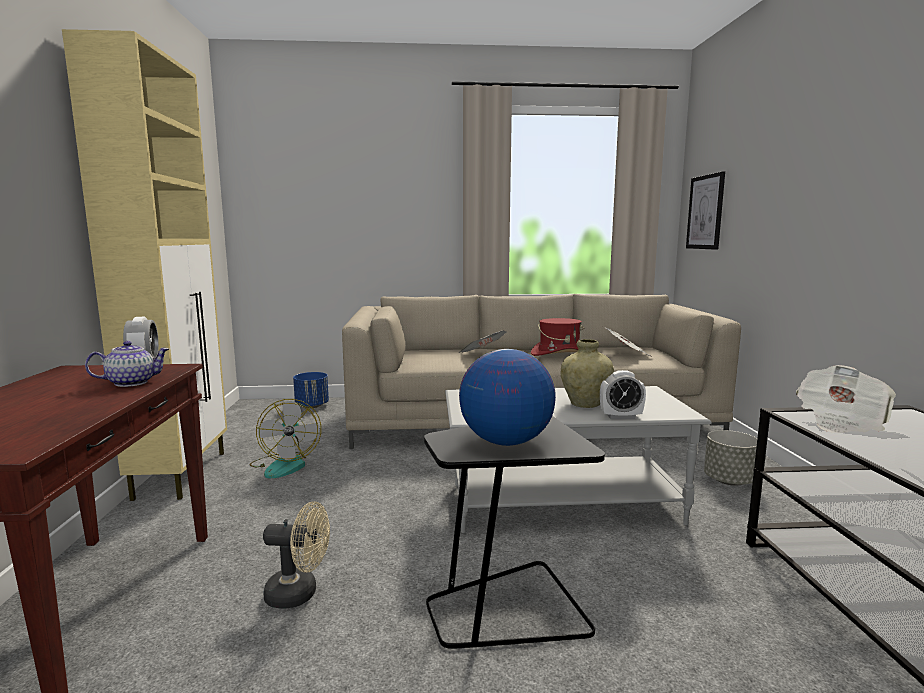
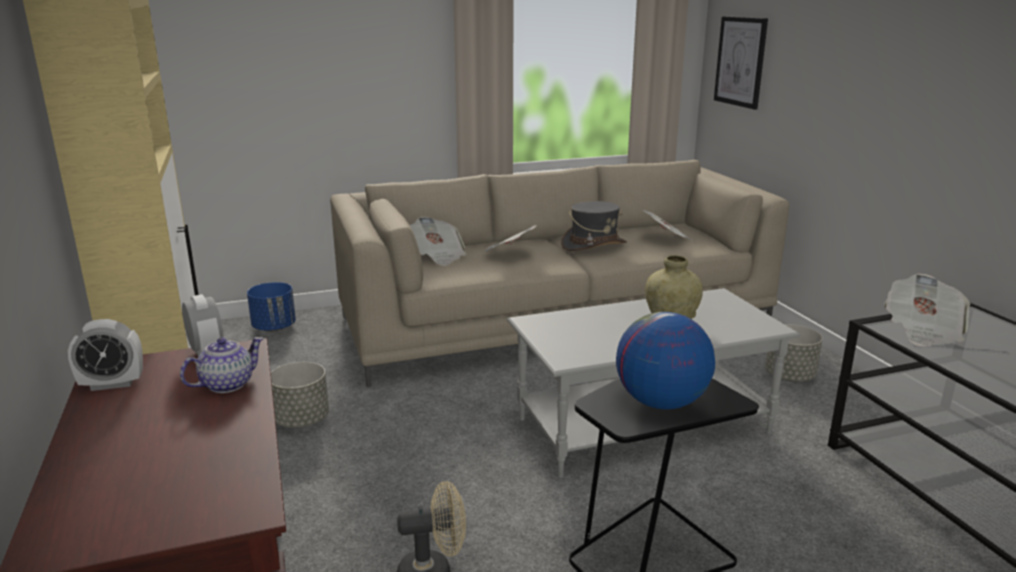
camera: 15 degrees left, 10 degrees up
fan [249,399,321,478] -> grey planter [271,362,329,428]
red hat [531,318,584,356] -> grey hat [561,201,627,251]
alarm clock [600,370,646,419] -> alarm clock moved to [68,319,143,391]
none -> newspaper [410,217,466,266]

